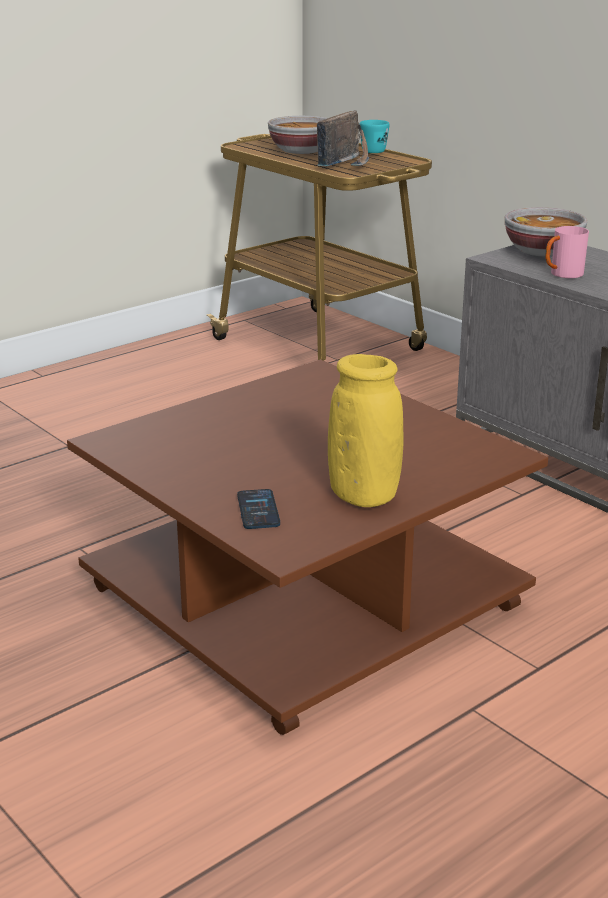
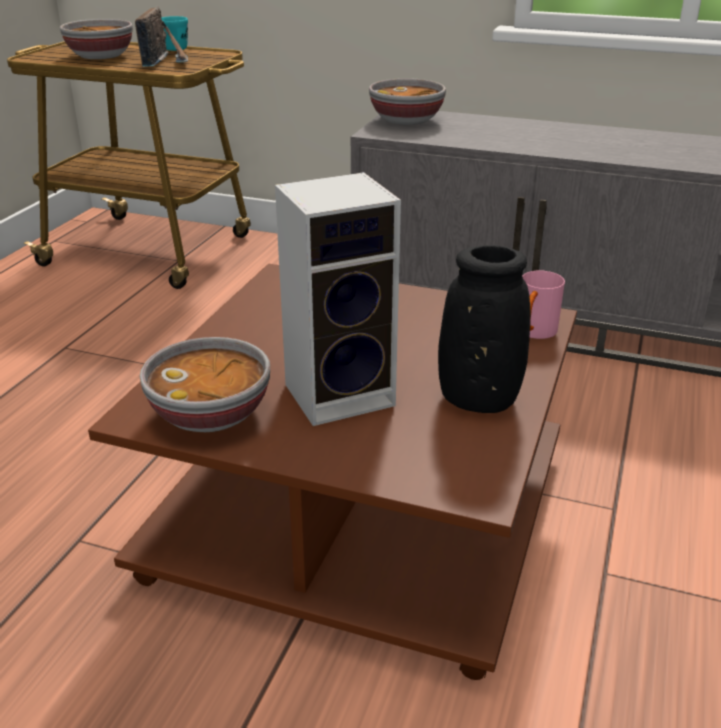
camera: 30 degrees left, 5 degrees up
phone [237,489,280,529] -> none
yellow vase [328,354,403,507] -> black vase [438,245,530,413]
pink mug [545,226,589,278] -> pink mug moved to [523,270,565,339]
none -> bowl [140,337,270,432]
none -> speaker [275,172,401,426]

